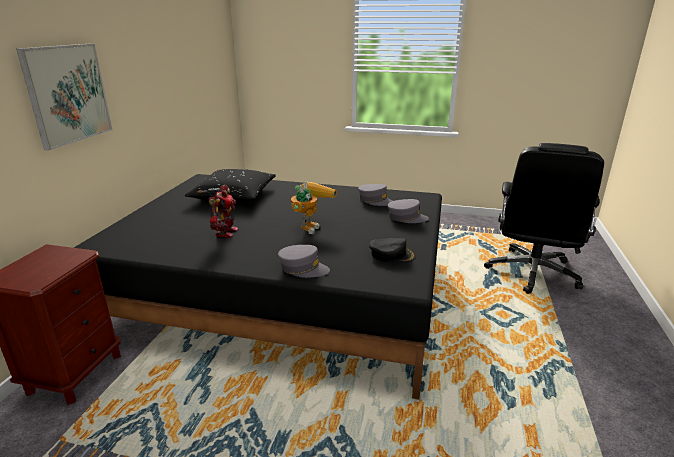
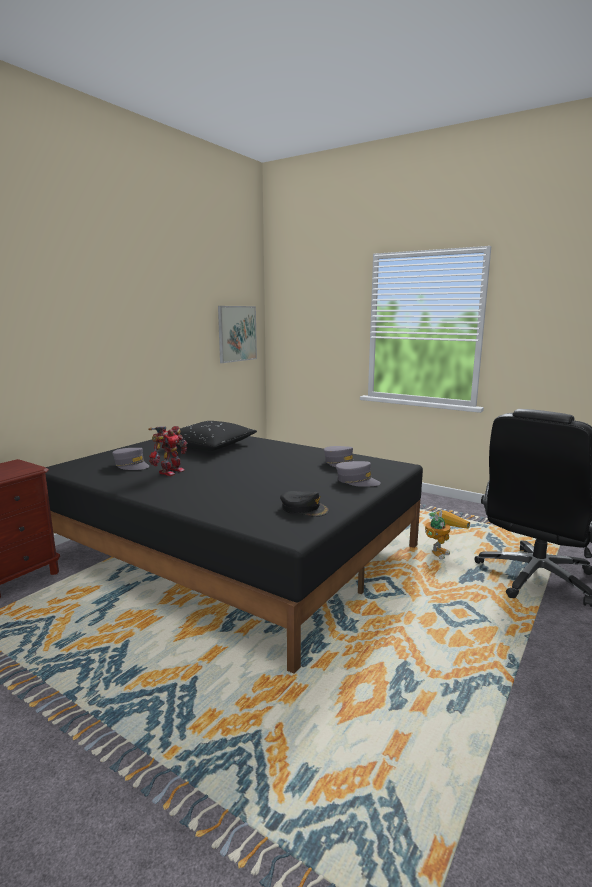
camera: 20 degrees right, 10 degrees down
picture [16,44,112,151] -> picture moved to [218,306,257,363]
grey cap [278,245,330,278] -> grey cap moved to [112,448,149,470]
toy robot [291,181,337,234] -> toy robot moved to [425,510,470,559]

